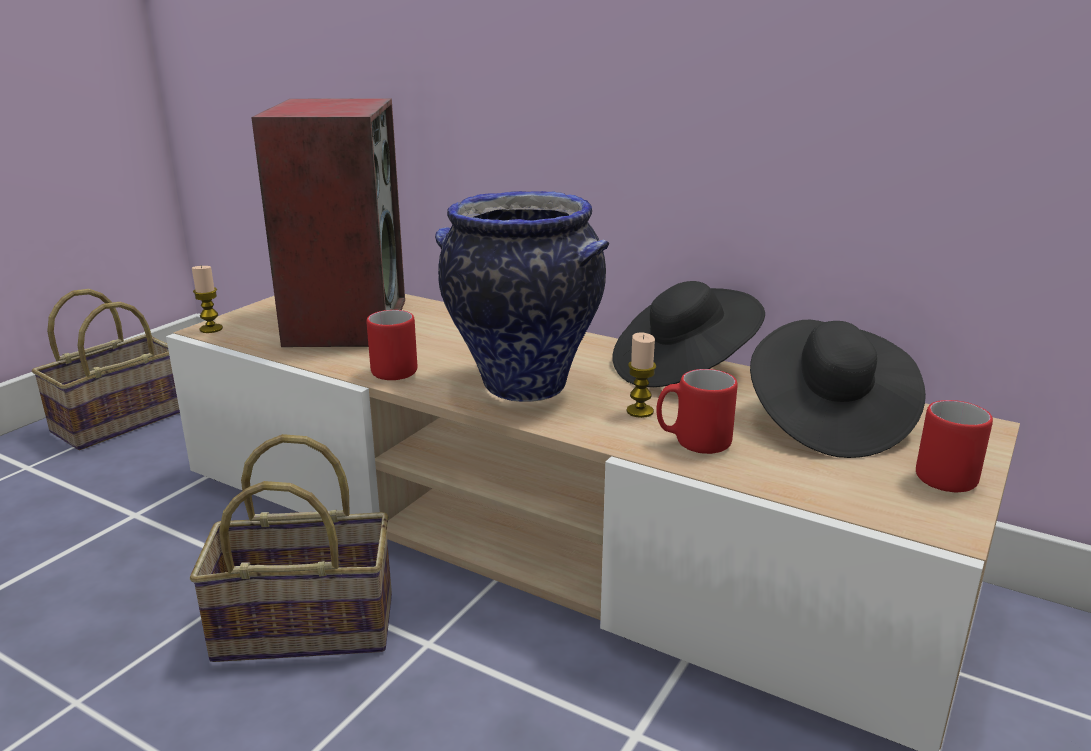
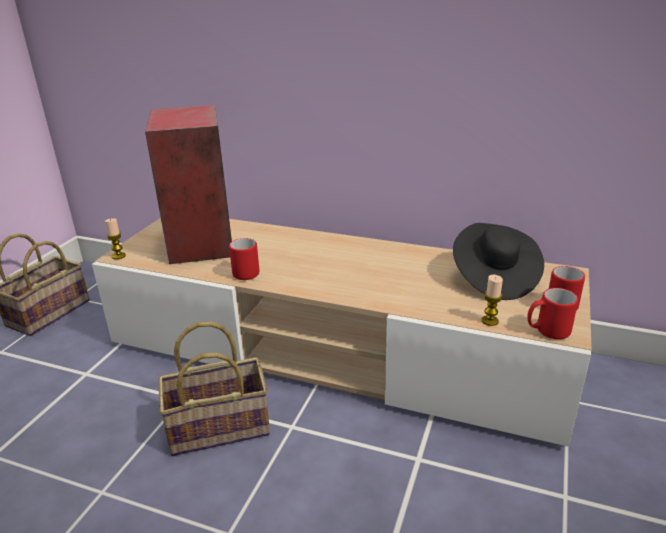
camera: 10 degrees left, 5 degrees up
vase [435,191,609,402] -> none
black hat [612,281,765,387] -> none
candle [626,333,656,418] -> candle moved to [481,275,503,326]
red mug [656,369,738,454] -> red mug moved to [527,288,578,339]

